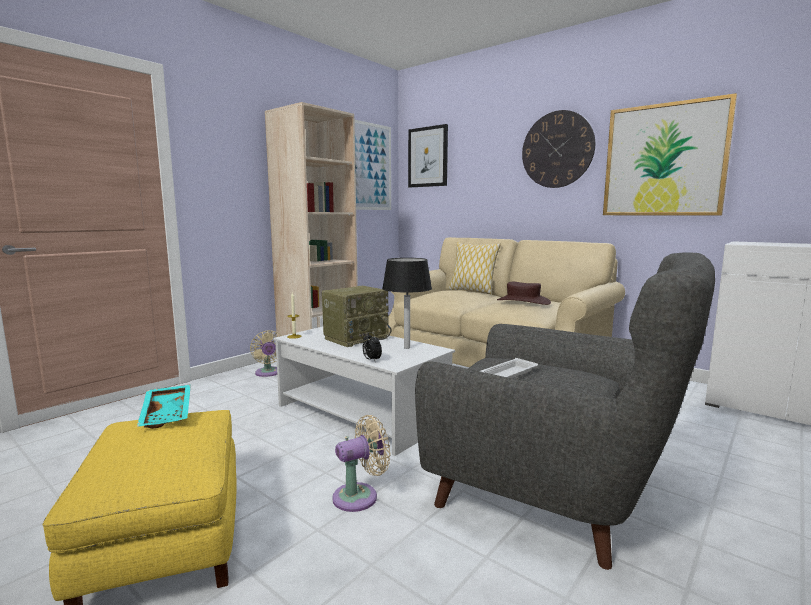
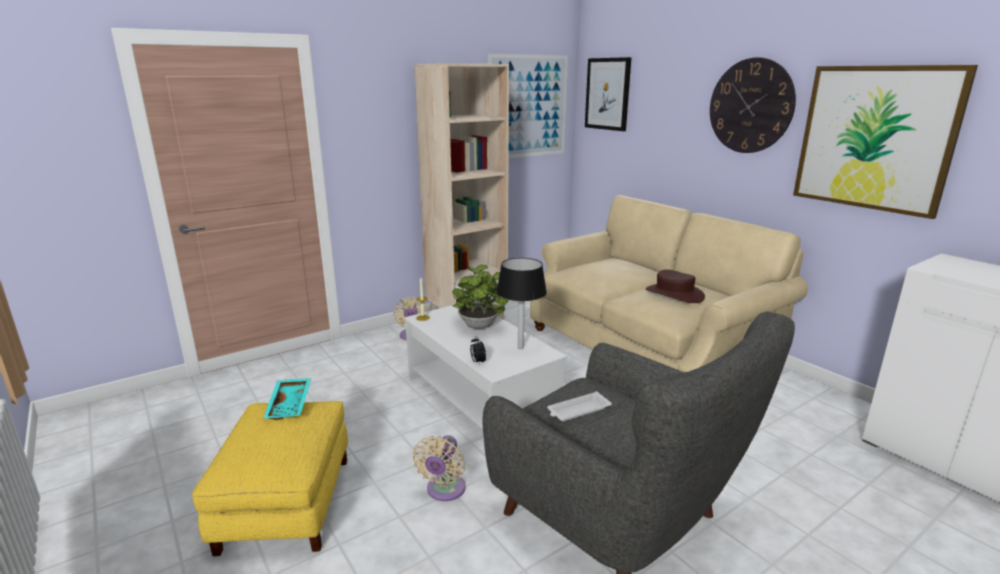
camera: 15 degrees right, 10 degrees up
radio [322,286,392,347] -> potted plant [452,265,509,329]
beige fan [332,415,391,512] -> beige fan turned 120 degrees clockwise [412,435,466,501]
pillow [448,242,501,294] -> none

